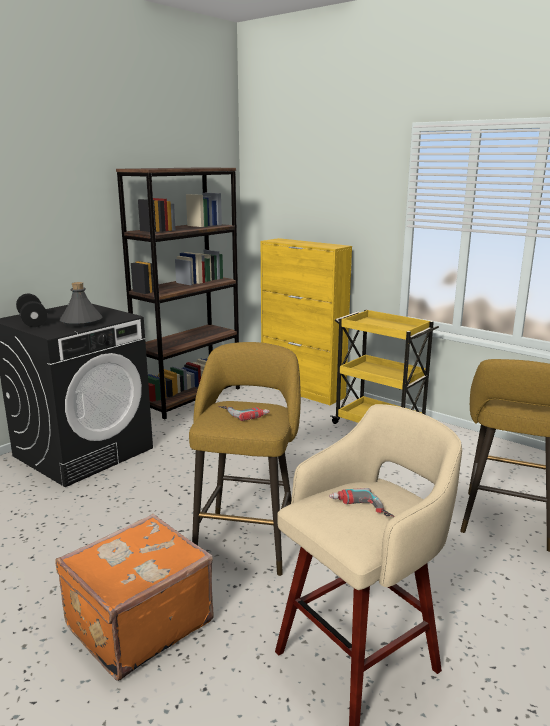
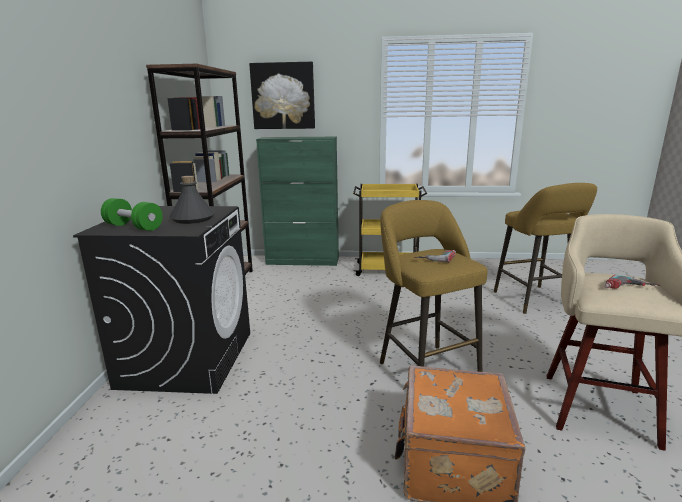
camera: 35 degrees left, 0 degrees up
black dumbbell [16,294,47,327] -> green dumbbell [101,198,163,231]
yellow cabinet [260,238,352,405] -> green cabinet [256,137,339,266]
none -> picture [249,62,315,129]

